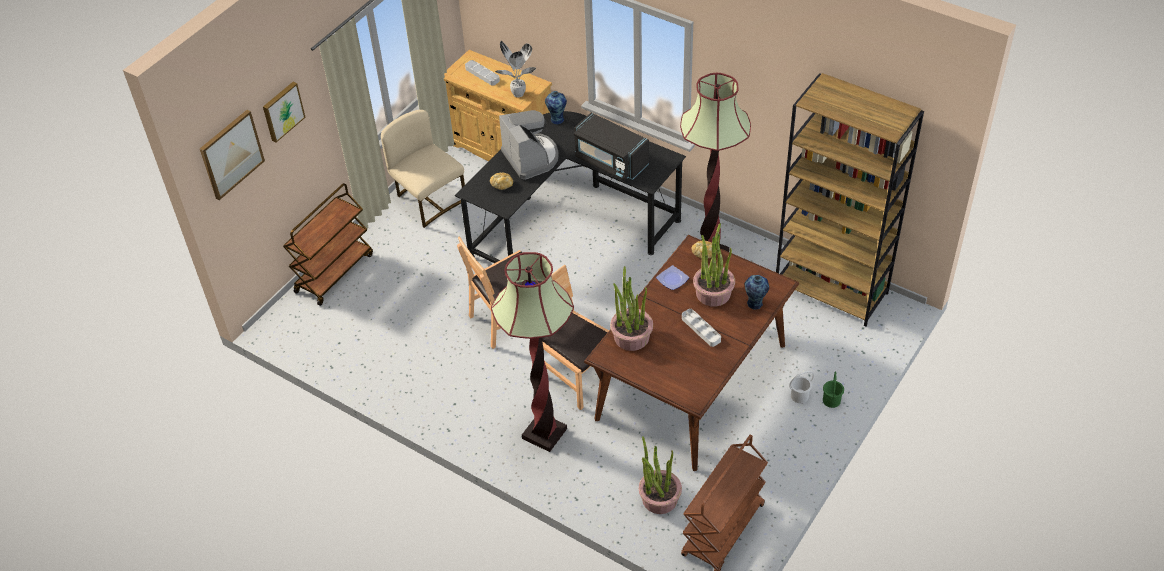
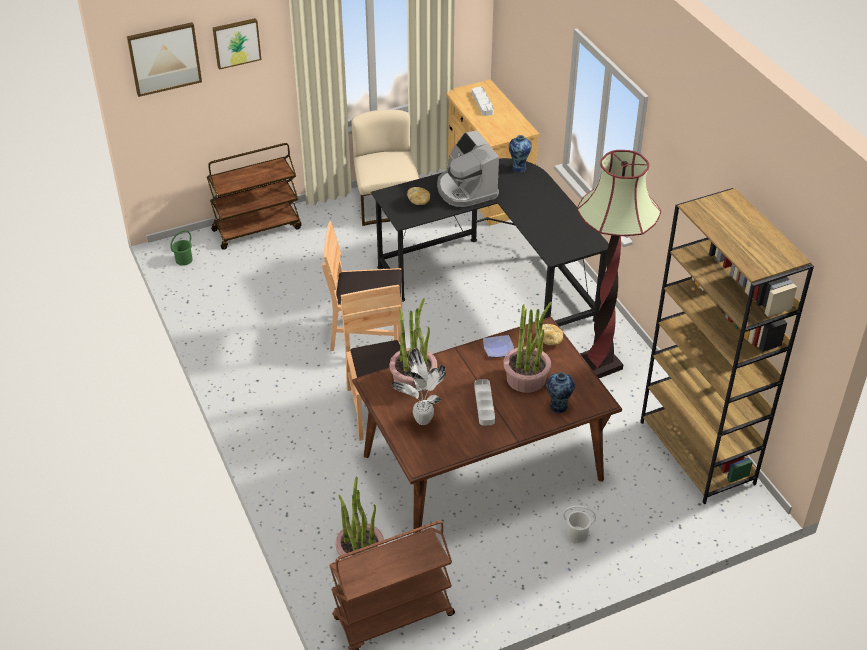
camera: 30 degrees right, 5 degrees down
floor lamp [491,252,574,452] -> none
potted plant [495,41,536,97] -> potted plant moved to [391,348,446,425]
coffee machine [499,110,559,180] -> coffee machine turned 150 degrees clockwise [437,130,499,207]
black microwave [574,112,649,180] -> none
green bucket [823,371,844,408] -> green bucket moved to [170,230,193,266]

